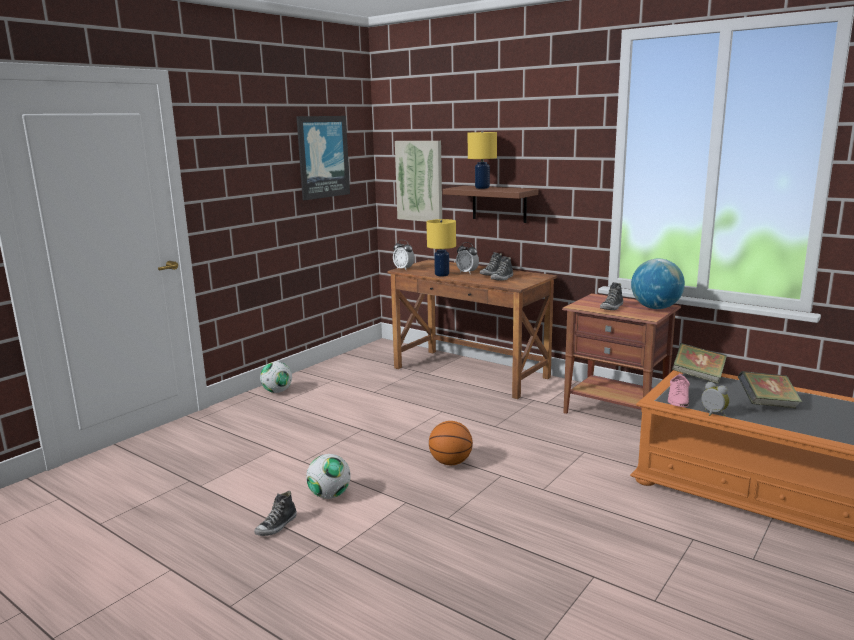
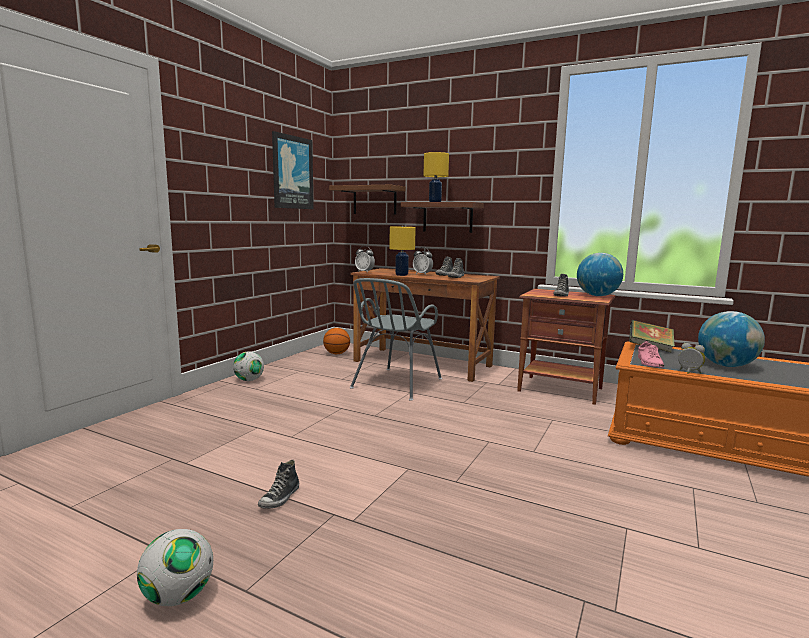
camera: 10 degrees left, 5 degrees down
football [306,454,351,499] -> football moved to [137,529,213,606]
picture [395,141,442,222] -> brown shelf [329,185,406,215]
basketball [429,421,473,465] -> basketball moved to [323,328,350,354]
book [738,371,802,408] -> globe [698,311,765,367]
none -> grey chair [350,278,442,401]

